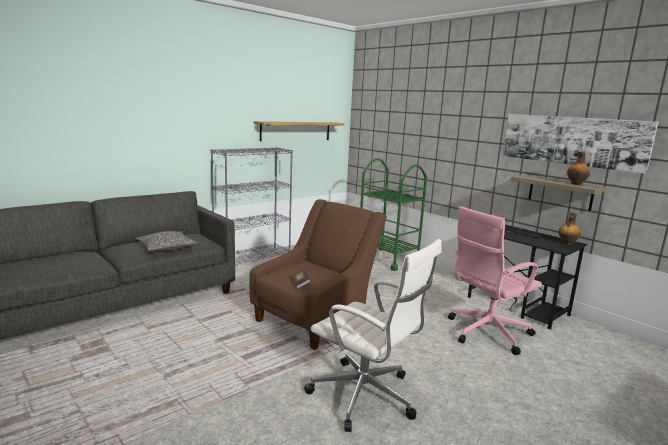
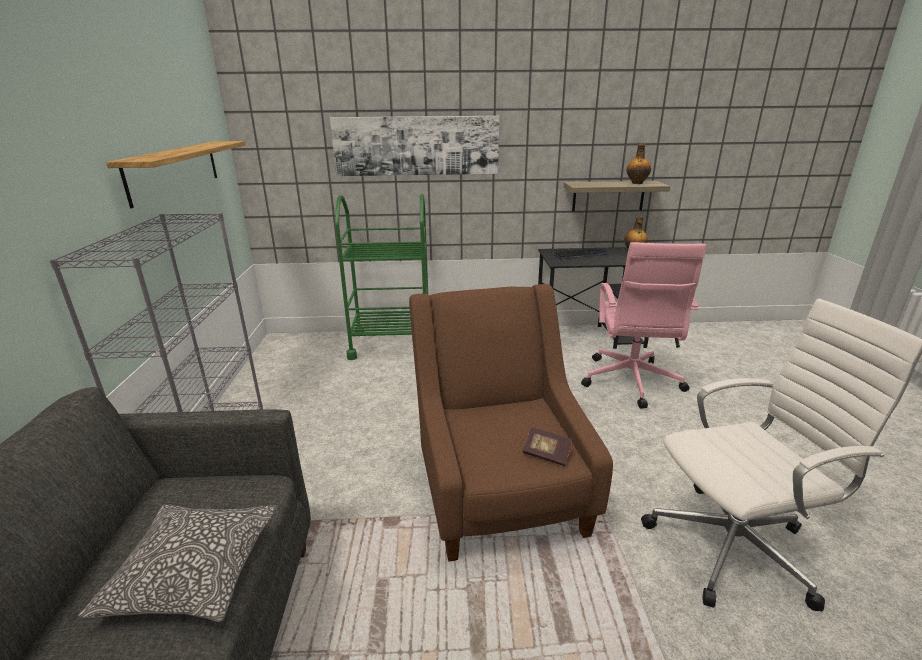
camera: 50 degrees left, 10 degrees up
picture [503,114,658,174] -> picture moved to [330,116,499,176]

